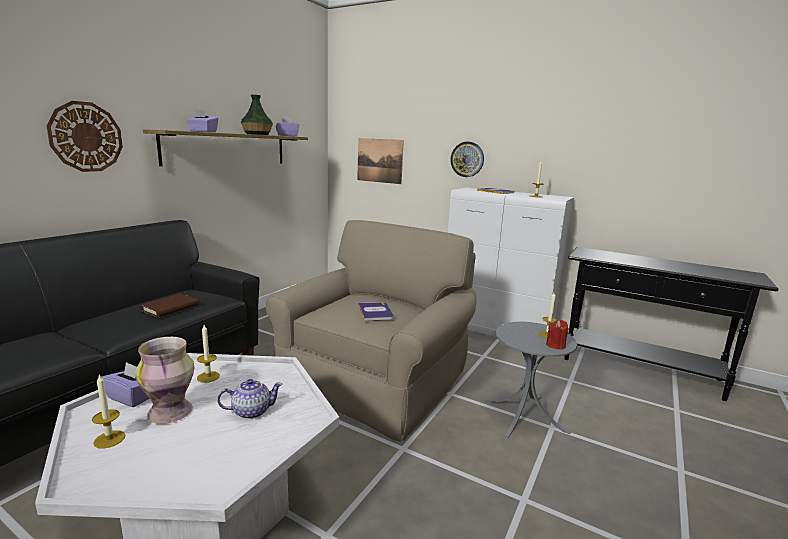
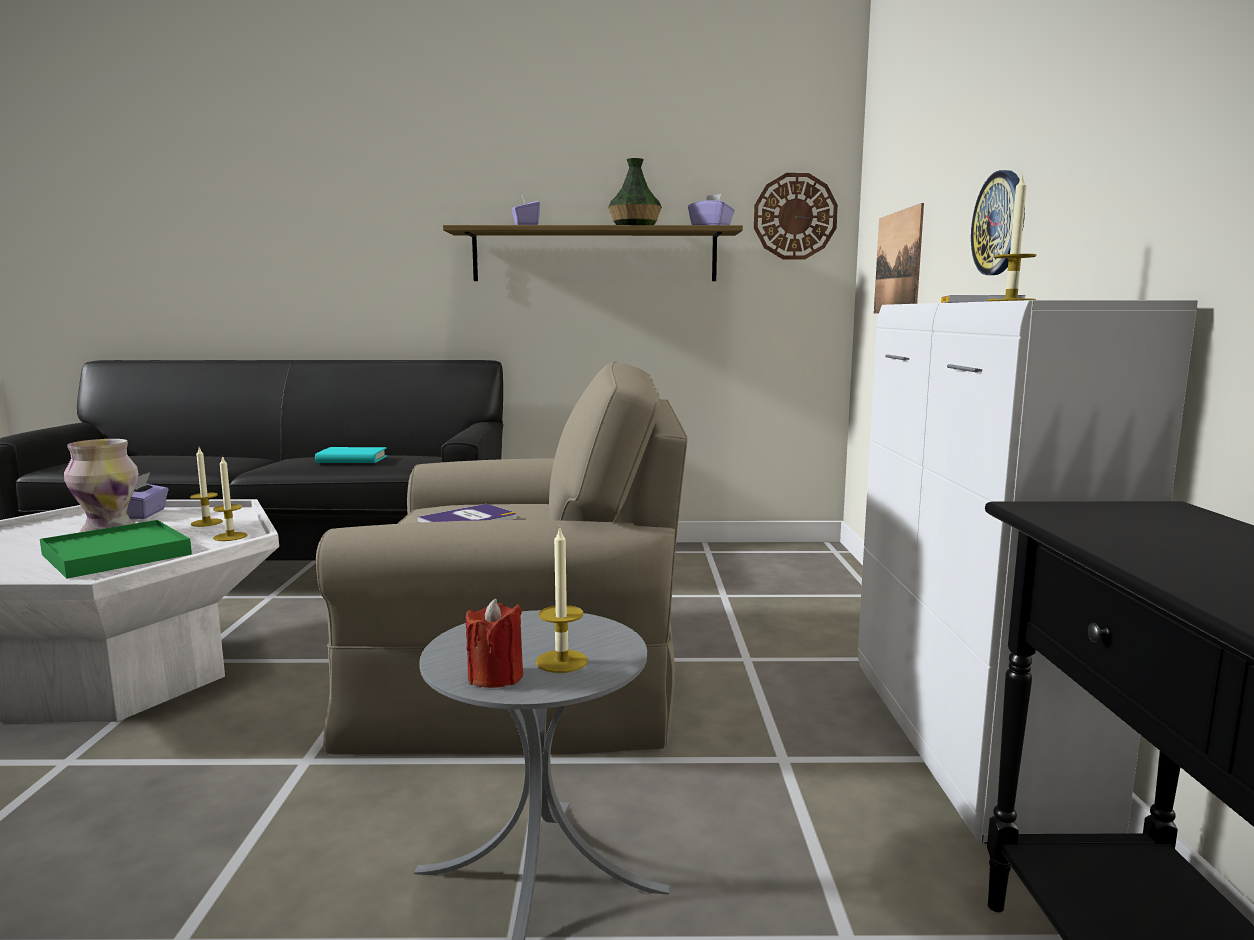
camera: 60 degrees right, 5 degrees down
wall clock [46,101,123,172] -> wall clock moved to [754,173,838,260]
candle [92,374,125,448] -> candle moved to [213,455,247,541]
brown book [141,294,199,318] -> turquoise book [315,447,387,463]
teapot [217,379,283,419] -> green tray [40,520,192,579]

